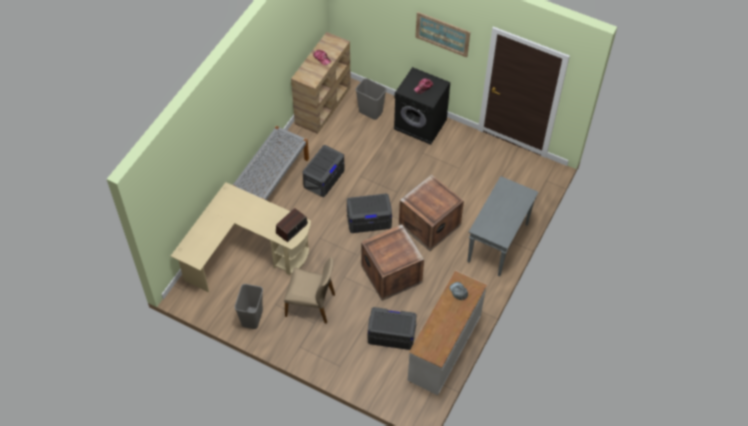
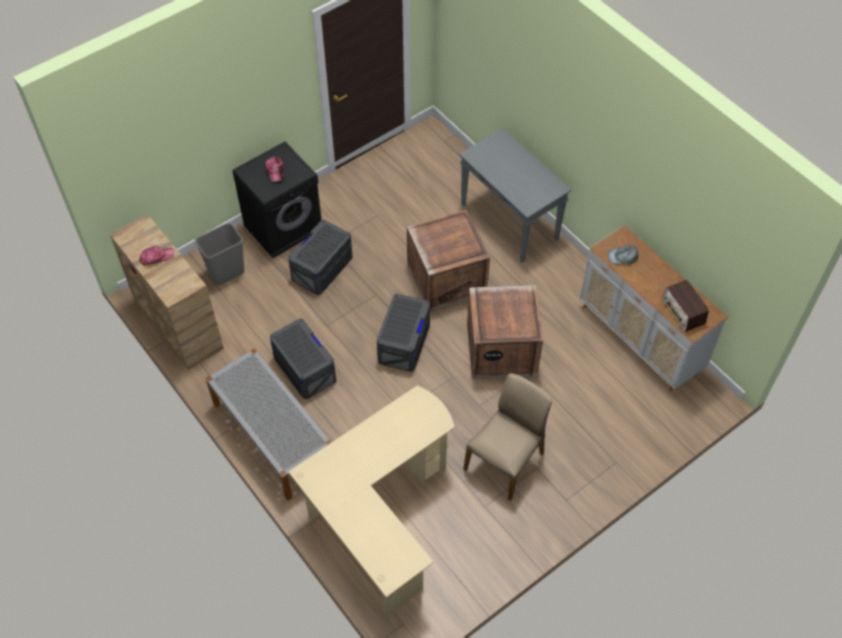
camera: 65 degrees left, 0 degrees up
grey trash can [234,284,263,329] -> none
radio [276,208,308,242] -> radio moved to [662,280,709,332]
grey storage box [368,307,417,350] -> grey storage box moved to [288,220,353,295]
picture [415,12,470,58] -> none

